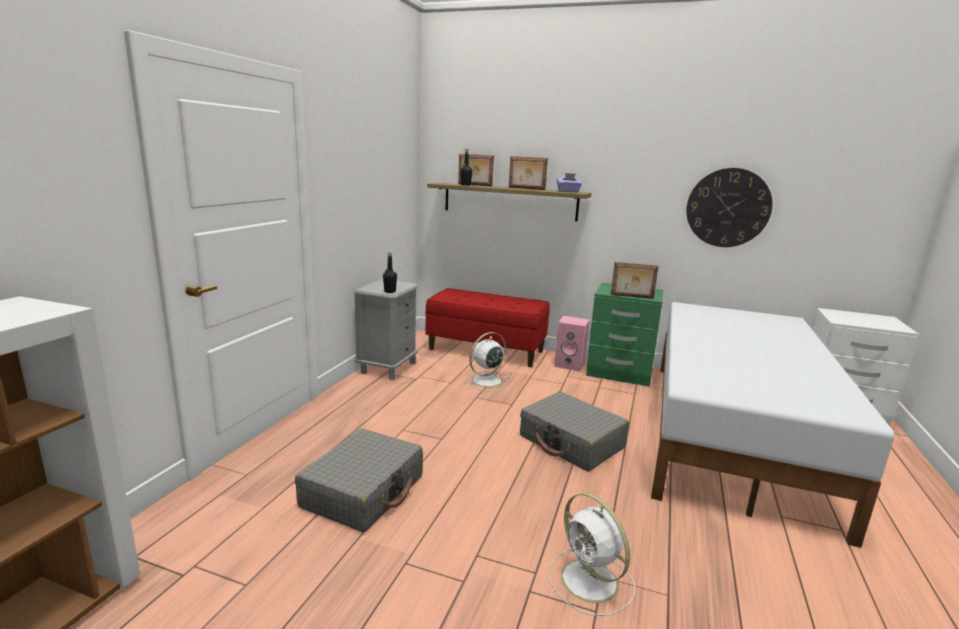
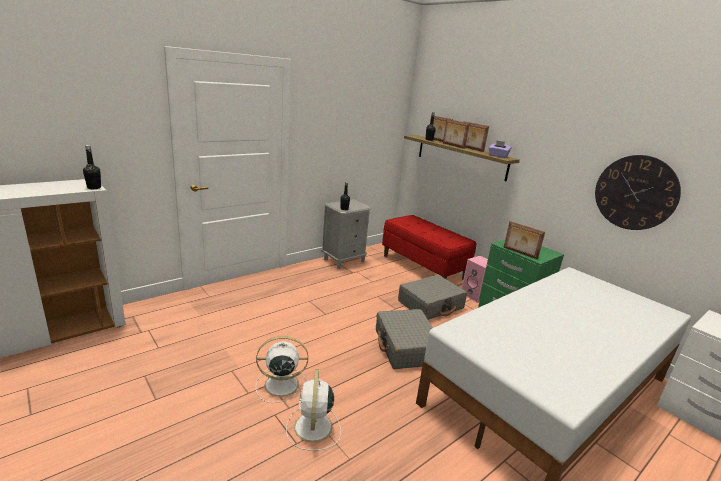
camera: 30 degrees right, 5 degrees up
grey suitcase [295,429,423,532] -> grey suitcase moved to [398,275,467,320]
white fan [464,332,510,391] -> white fan moved to [256,336,308,403]
none -> black bottle [83,145,101,189]
none -> picture frame [443,119,470,149]

